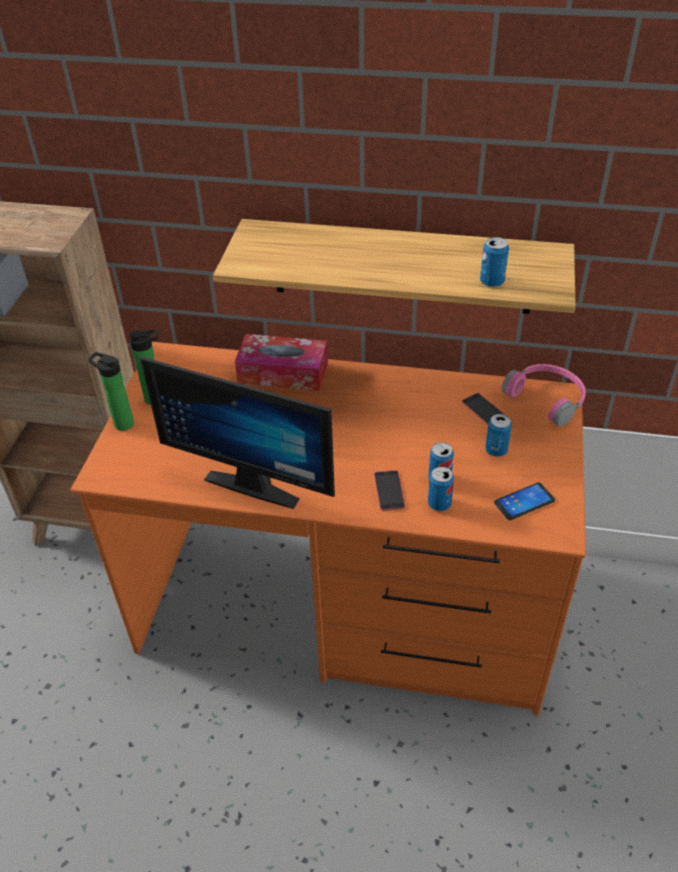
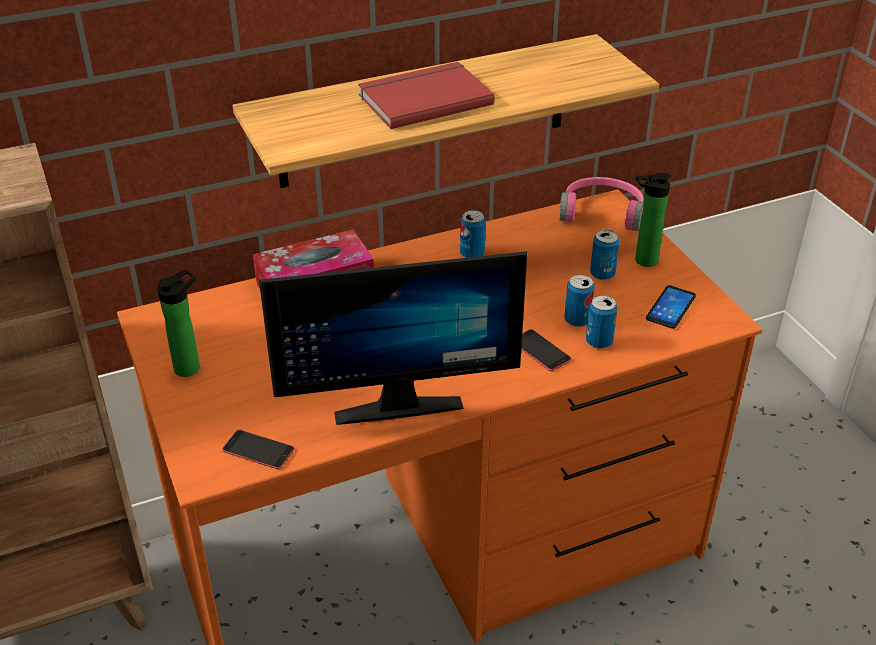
camera: 35 degrees left, 5 degrees down
bottle [88,352,134,431] -> bottle moved to [635,173,671,267]
phone [461,393,505,425] -> phone moved to [222,430,294,469]
can [480,237,509,287] -> can moved to [460,210,486,258]
none -> red book [358,62,495,129]

